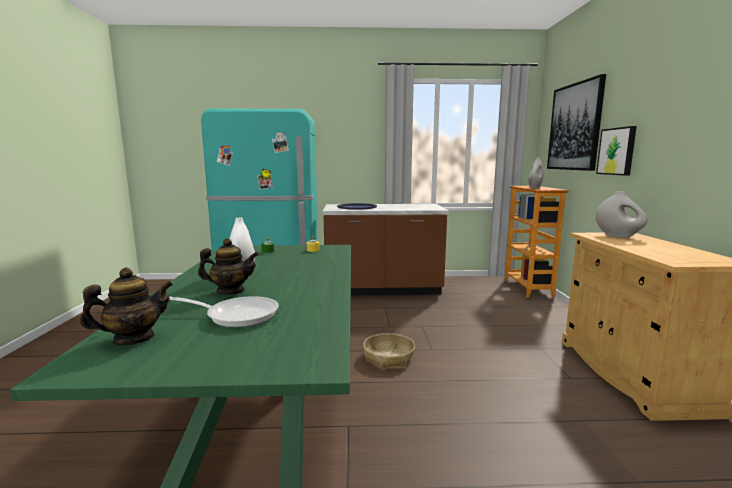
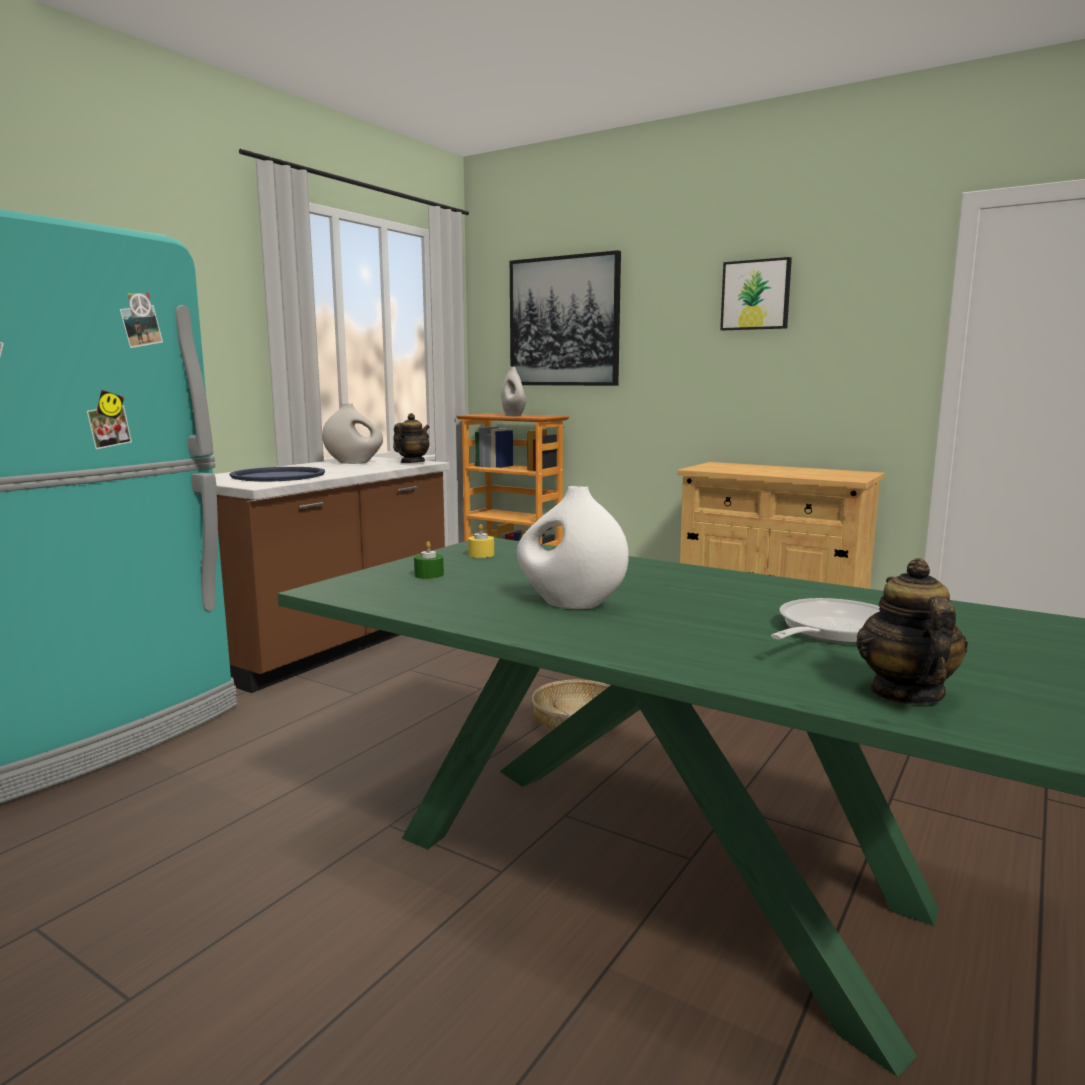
camera: 55 degrees left, 0 degrees up
teapot [198,238,258,295] -> teapot moved to [393,413,429,463]
picture [596,126,637,176] -> picture moved to [720,257,792,330]
white vase [596,191,648,238] -> white vase moved to [322,403,383,464]

